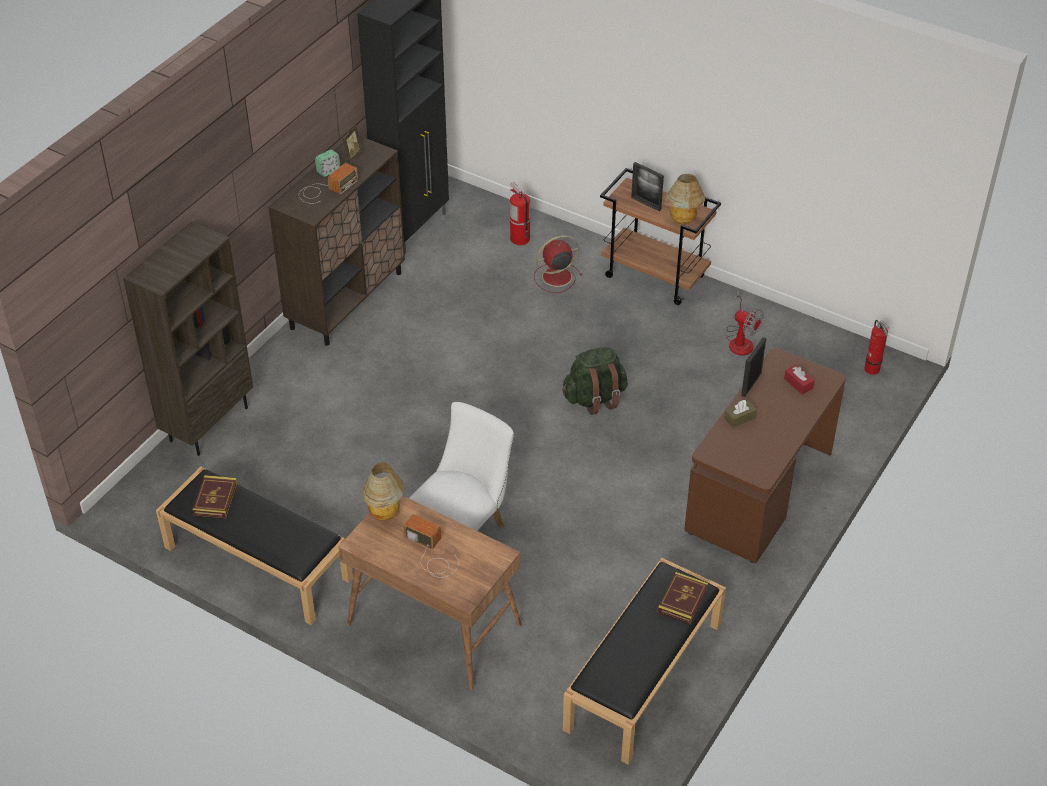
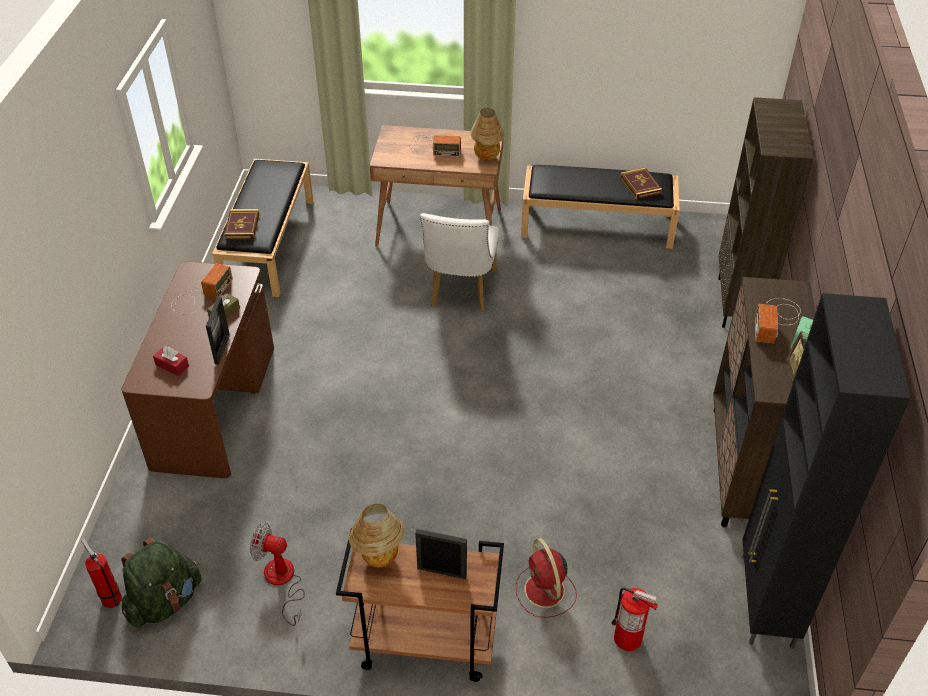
camera: 155 degrees right, 0 degrees up
red fan [534,235,582,293] -> red fan turned 120 degrees clockwise [516,538,577,618]
green backpack [562,347,628,415] -> green backpack moved to [121,537,202,627]
none -> radio [171,263,233,315]

